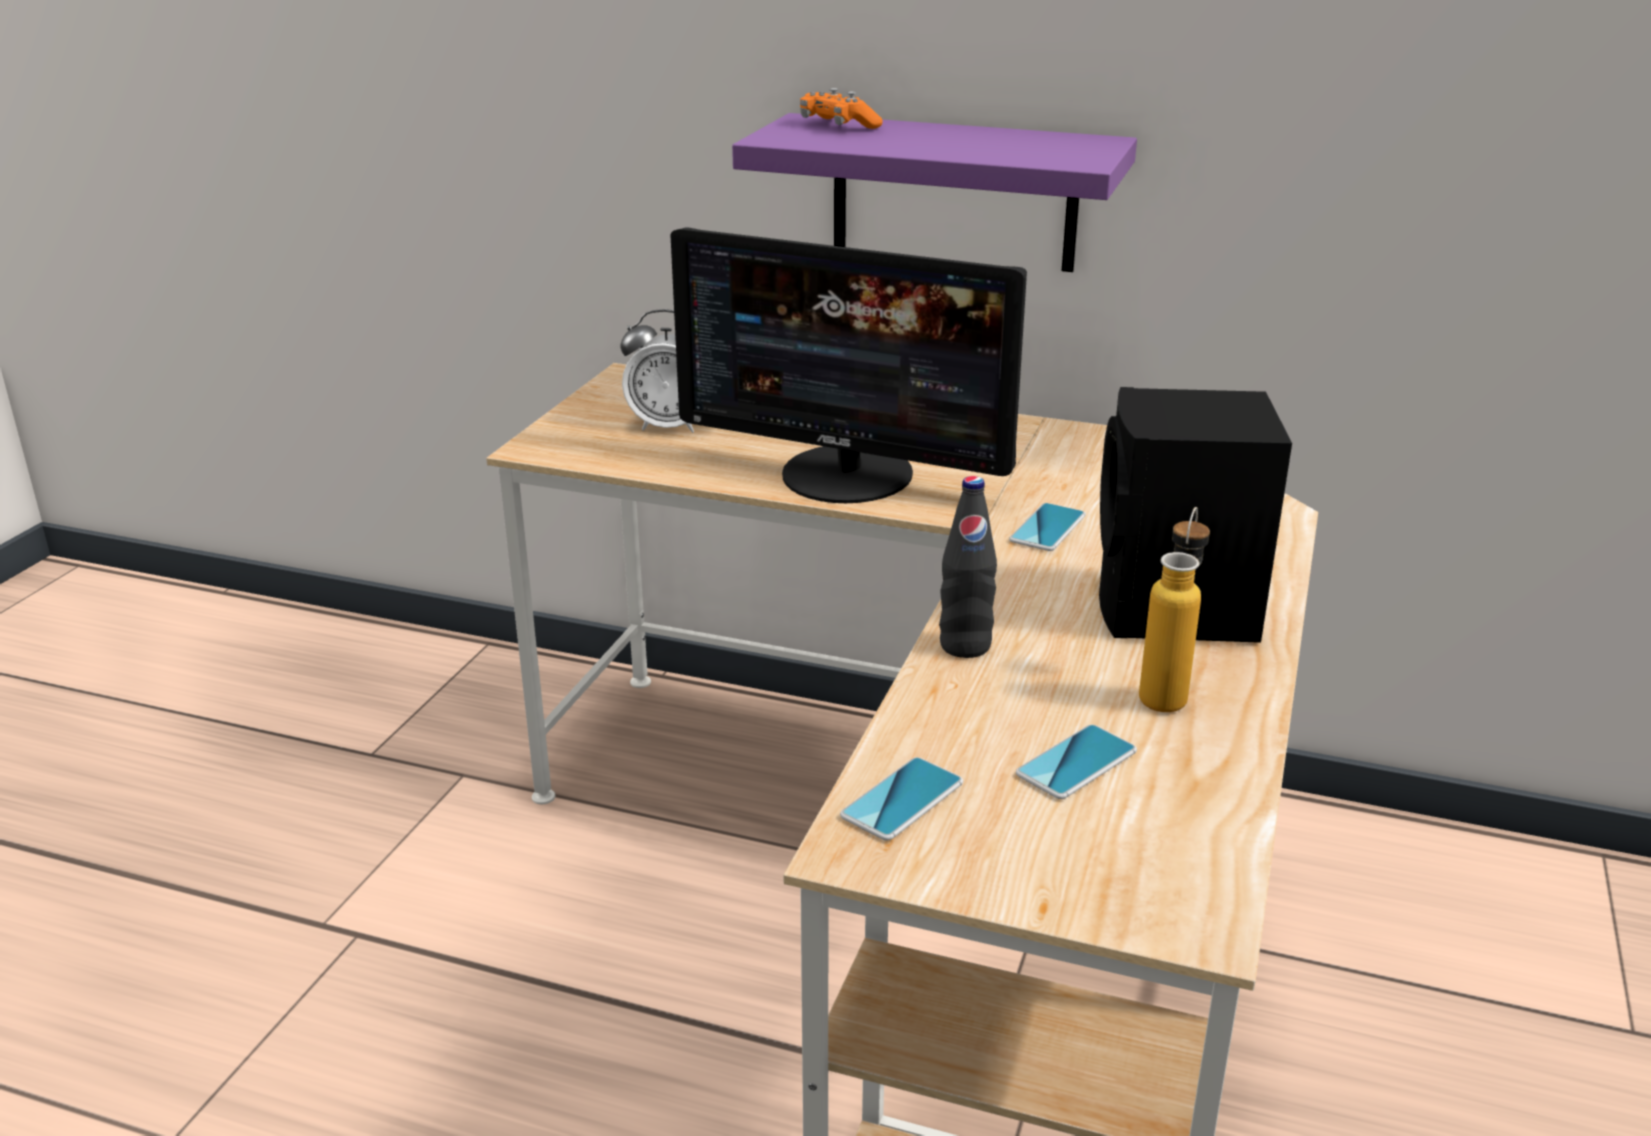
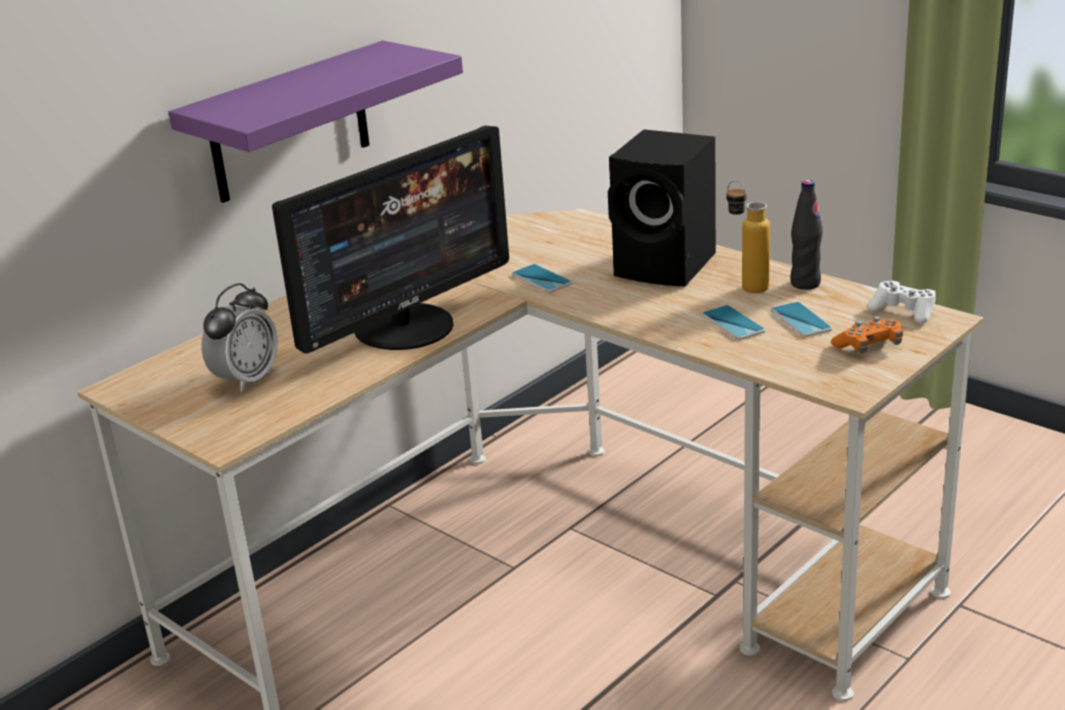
camera: 65 degrees left, 0 degrees up
orange game controller [800,88,883,129] -> orange game controller moved to [831,316,903,354]
phone [840,757,963,840] -> phone moved to [702,305,766,340]
black bottle [939,476,997,658] -> black bottle moved to [790,180,823,290]
none -> white game controller [867,281,936,324]

